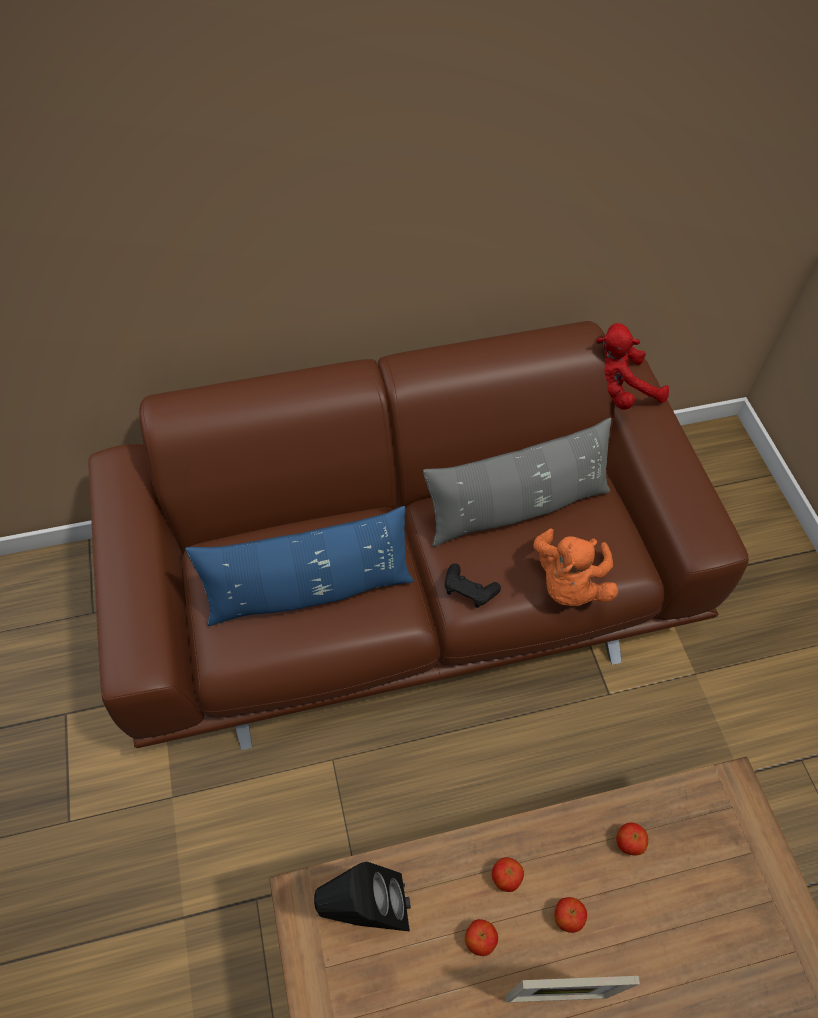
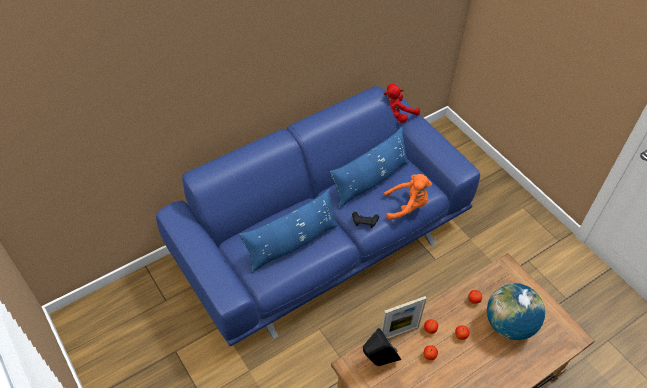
camera: 20 degrees left, 5 degrees down
brown sofa [88,321,749,750] -> blue sofa [156,86,480,346]
grey pillow [423,418,611,547] -> blue pillow [330,127,409,209]
picture frame [506,976,640,1002] -> picture frame moved to [381,296,427,339]
orange plush toy [533,529,618,606] -> orange plush toy turned 90 degrees counterclockwise [384,174,432,220]
none -> globe [487,283,545,340]

